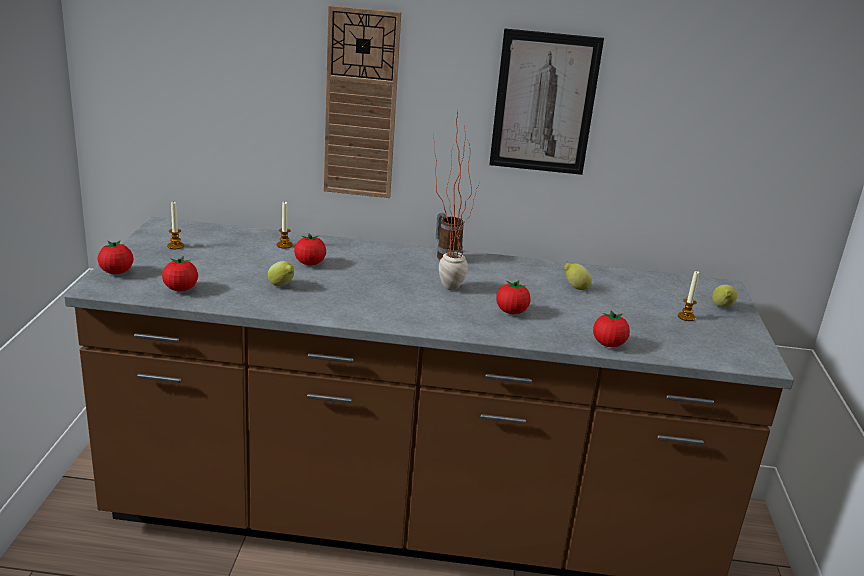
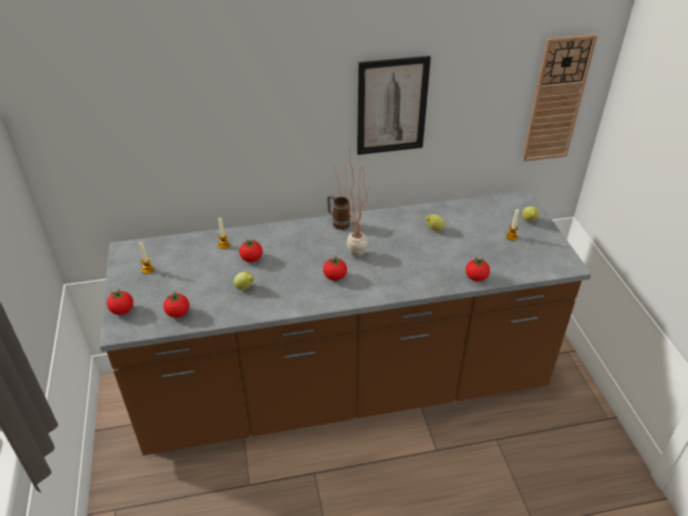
camera: 15 degrees left, 15 degrees up
wall clock [324,5,401,198] -> wall clock moved to [522,34,597,161]
tomato [496,280,531,314] -> tomato moved to [323,256,347,281]

